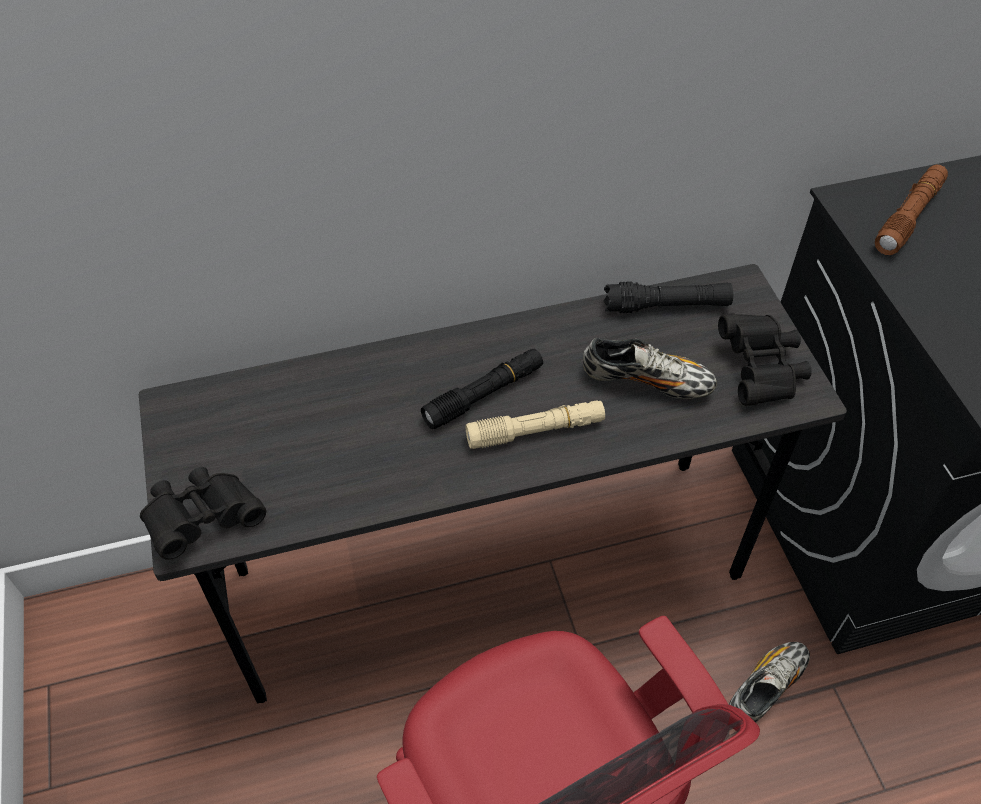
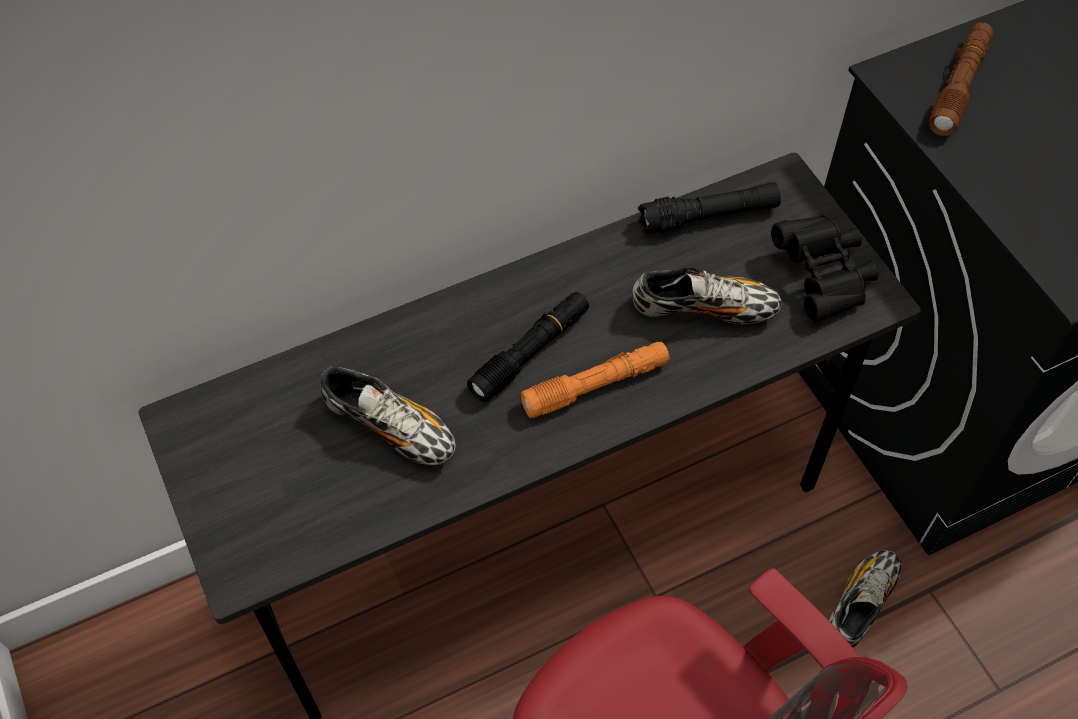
camera: 10 degrees left, 5 degrees up
black binoculars [140,467,266,560] -> none
beige flashlight [465,400,605,449] -> orange flashlight [520,341,670,418]
none -> shoe [321,367,456,466]

